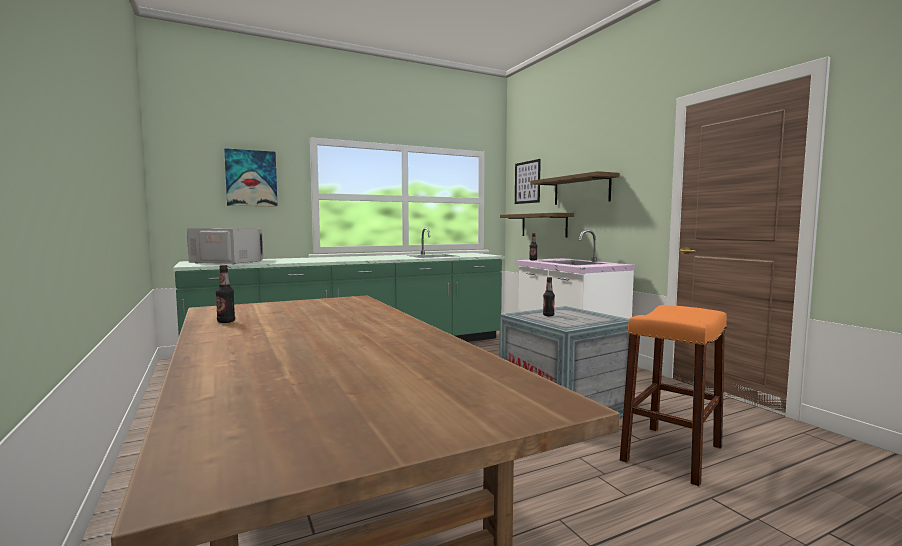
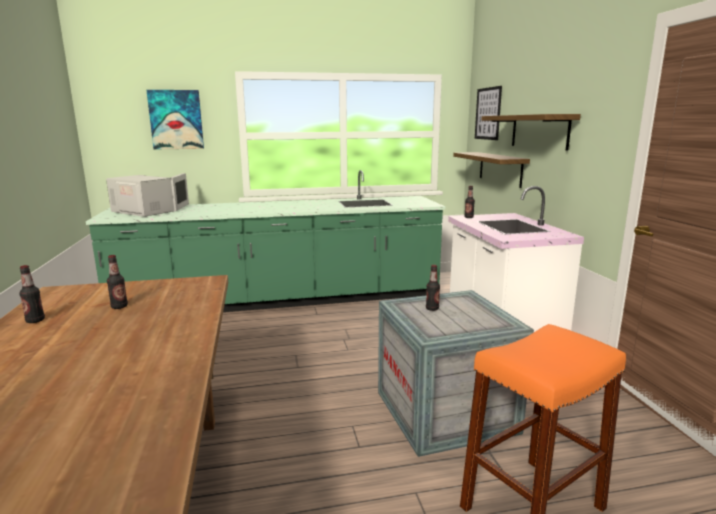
camera: 15 degrees right, 10 degrees up
none -> bottle [107,255,128,309]

